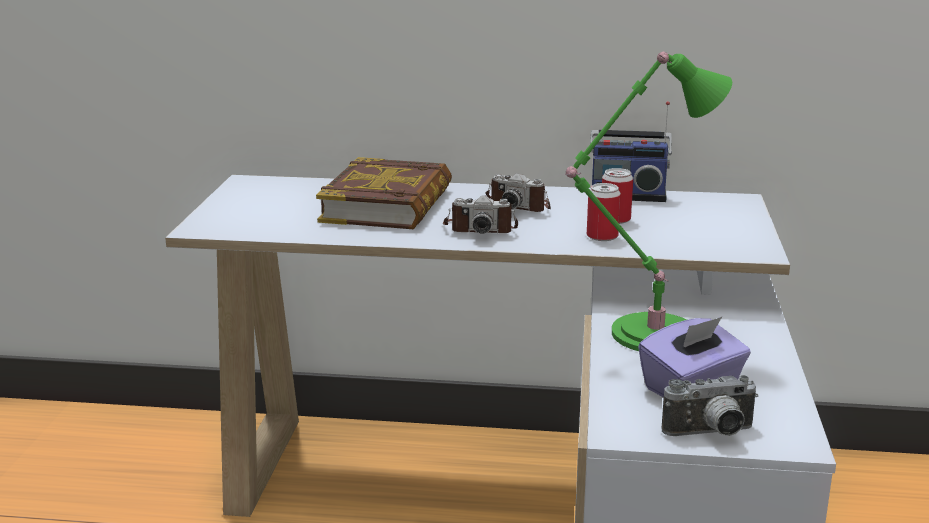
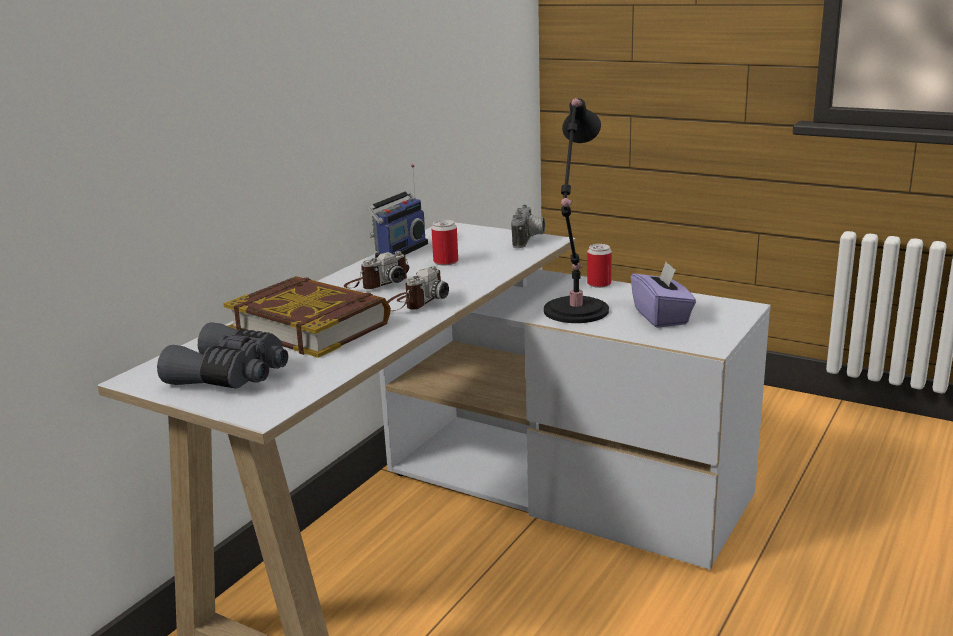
camera: 65 degrees left, 0 degrees up
green table lamp [565,52,732,351] -> black table lamp [544,98,609,323]
can [587,183,621,241] -> can moved to [587,244,612,288]
camera [662,375,758,436] -> camera moved to [511,205,545,248]
none -> grey binoculars [157,322,288,388]

